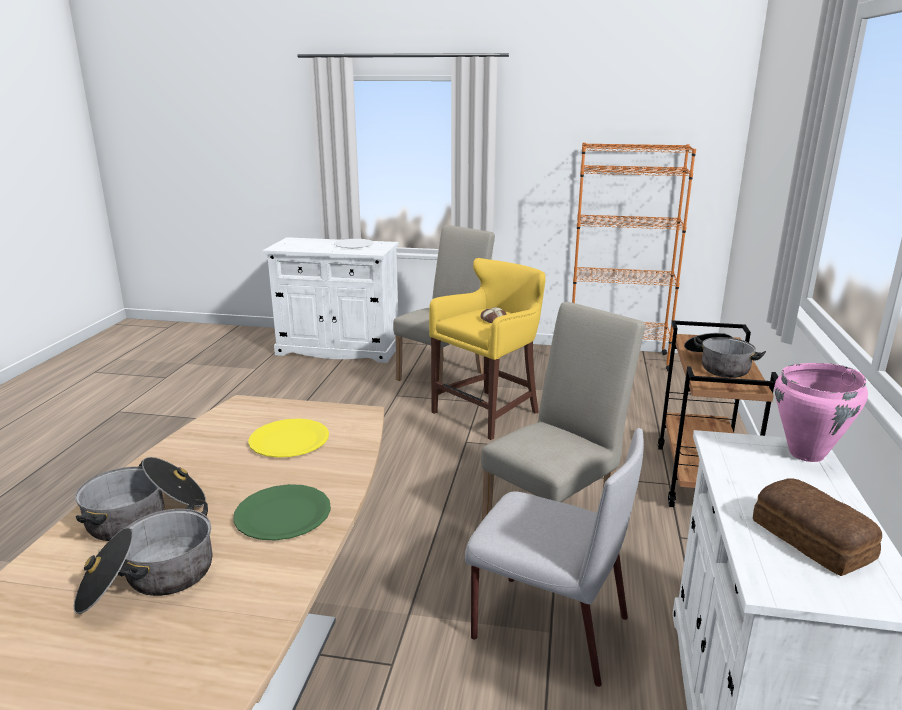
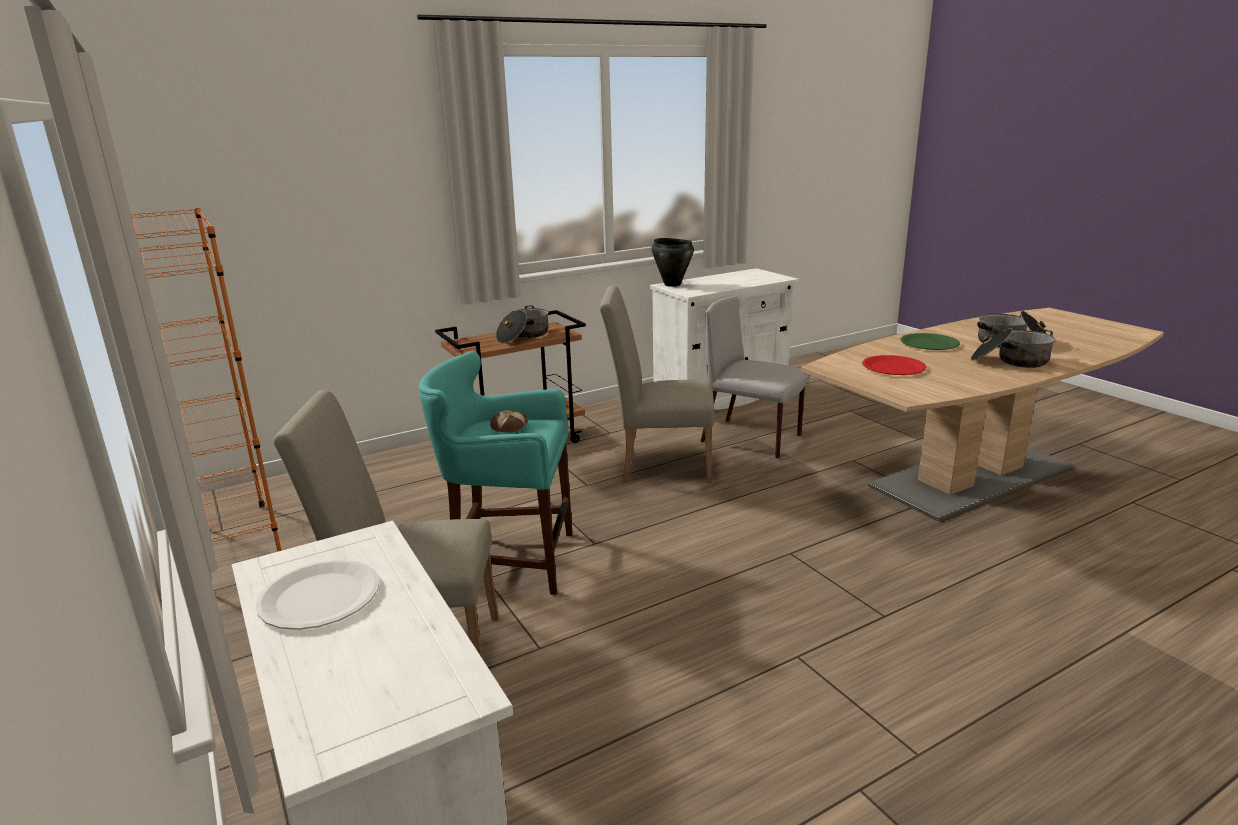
camera: 130 degrees left, 0 degrees up
yellow plate [248,419,329,458] -> red plate [862,355,927,375]
yellow stool [429,258,546,440] -> turquoise stool [419,351,573,595]
grey chair [465,428,644,687] -> grey chair turned 45 degrees counterclockwise [701,296,809,459]
bread [753,478,882,576] -> none
pink cooking pot [775,363,868,462] -> black cooking pot [652,238,694,287]

